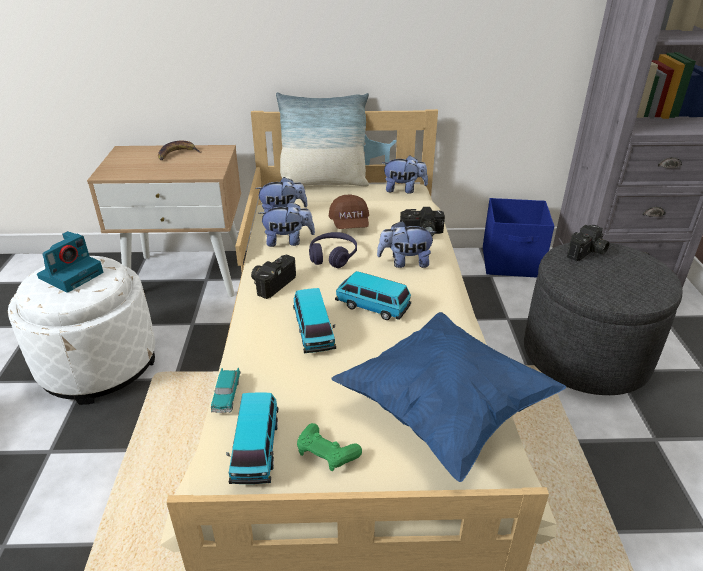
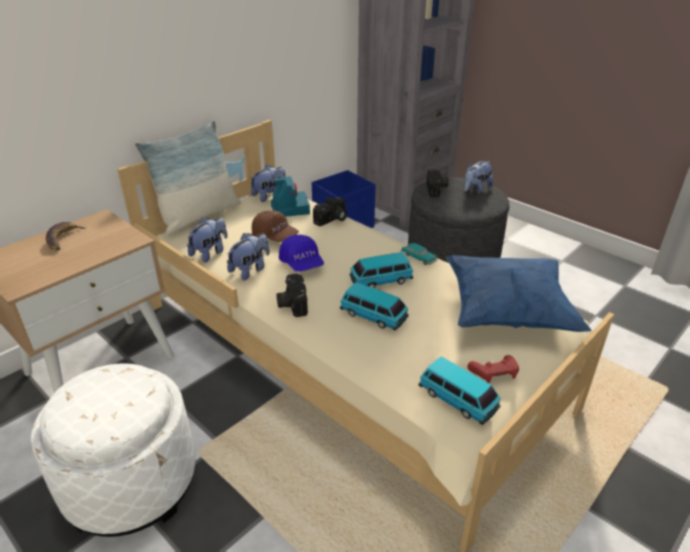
camera: 45 degrees left, 0 degrees up
camera [37,231,103,293] -> camera moved to [271,176,310,217]
toy car [211,368,241,413] -> toy car moved to [400,243,437,265]
green game controller [297,423,362,471] -> red game controller [467,355,519,383]
purple headphones [309,232,357,268] -> blue cap [279,235,324,272]
plush toy [377,221,436,268] -> plush toy moved to [464,161,493,194]

